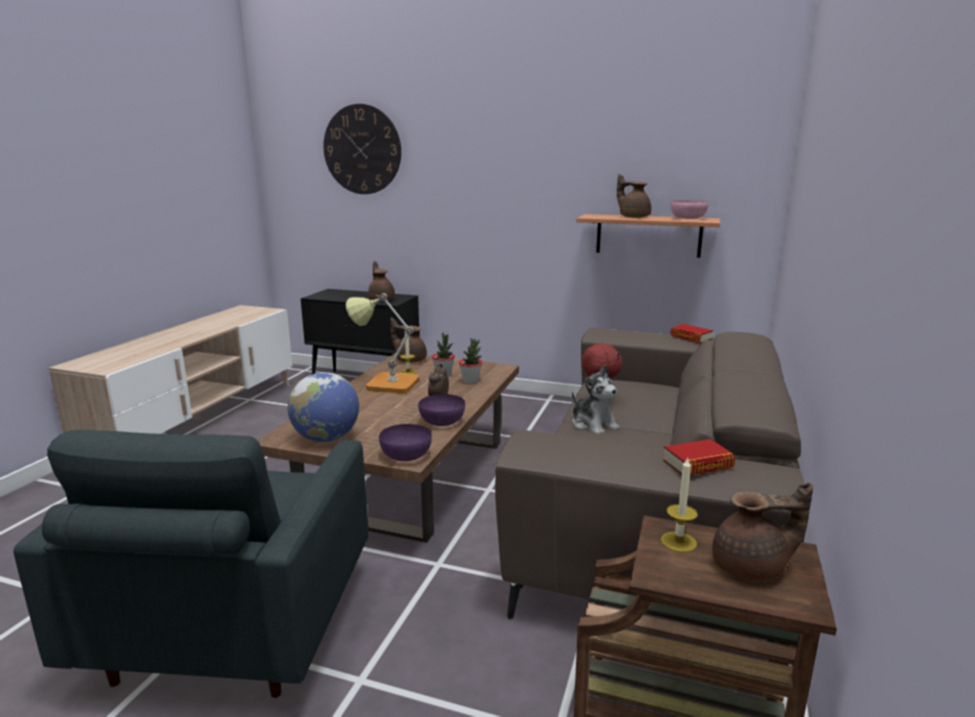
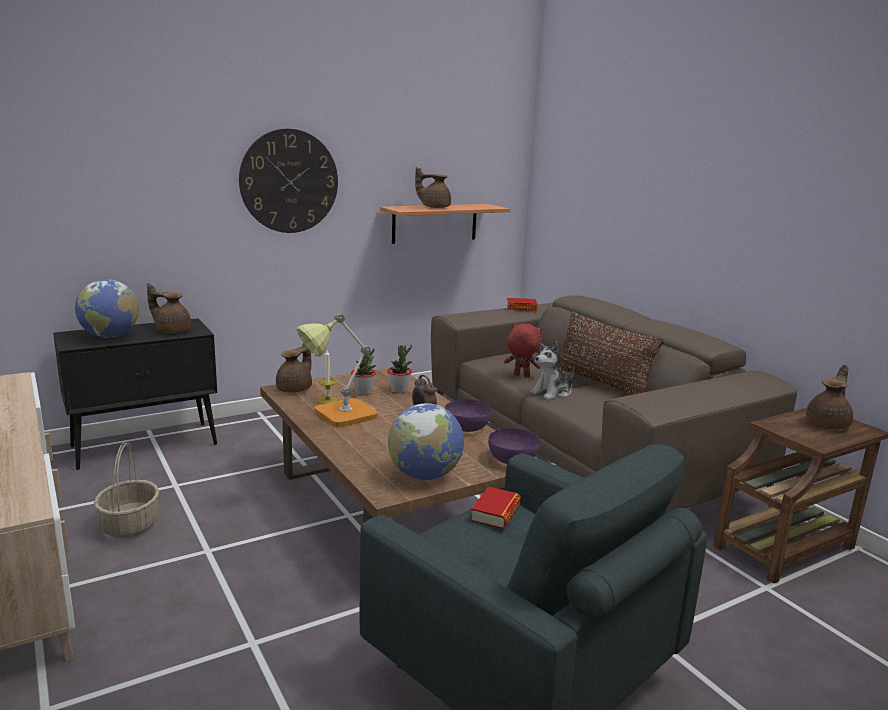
camera: 50 degrees left, 0 degrees up
wall clock [324,104,401,194] -> wall clock moved to [239,129,338,233]
brown teapot [391,317,427,363] -> brown teapot turned 135 degrees clockwise [276,343,312,393]
plush toy [572,365,620,433] -> plush toy turned 135 degrees clockwise [531,341,574,400]
candle [661,458,698,552] -> none
book [663,439,735,475] -> book moved to [471,487,521,529]
pink bowl [670,200,709,219] -> none
none -> globe [75,279,139,338]
none -> basket [94,442,159,538]
none -> brown pillow [560,312,665,395]

